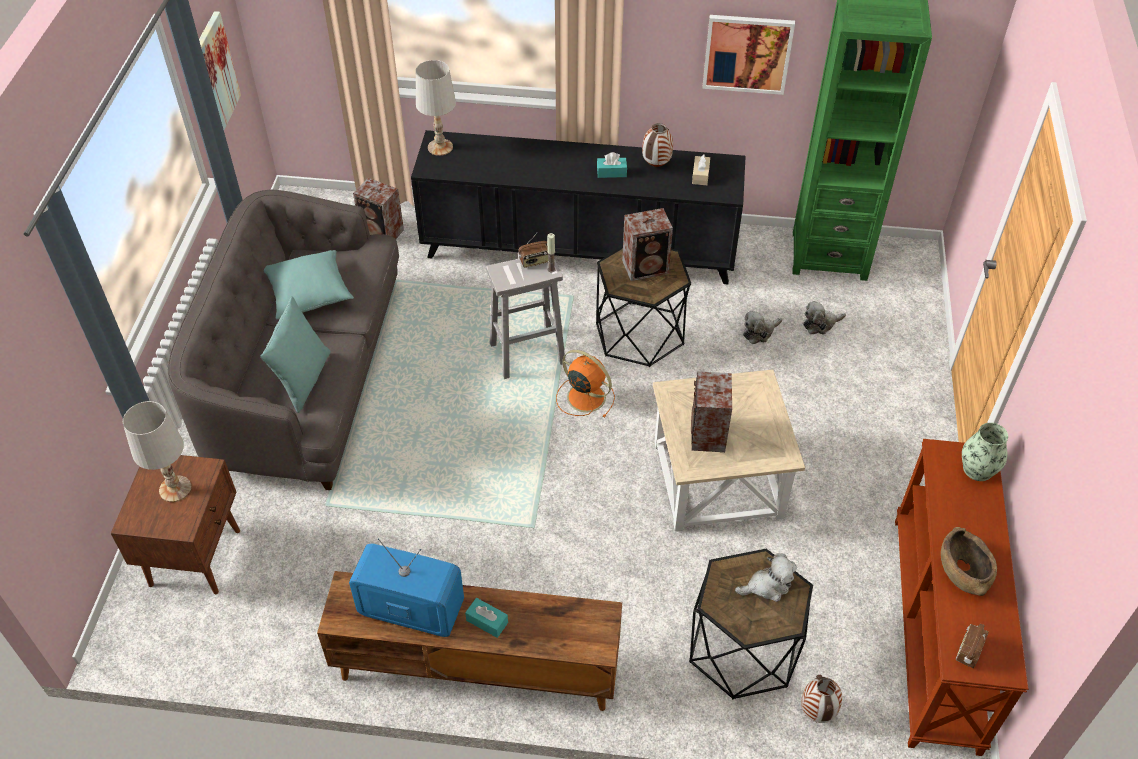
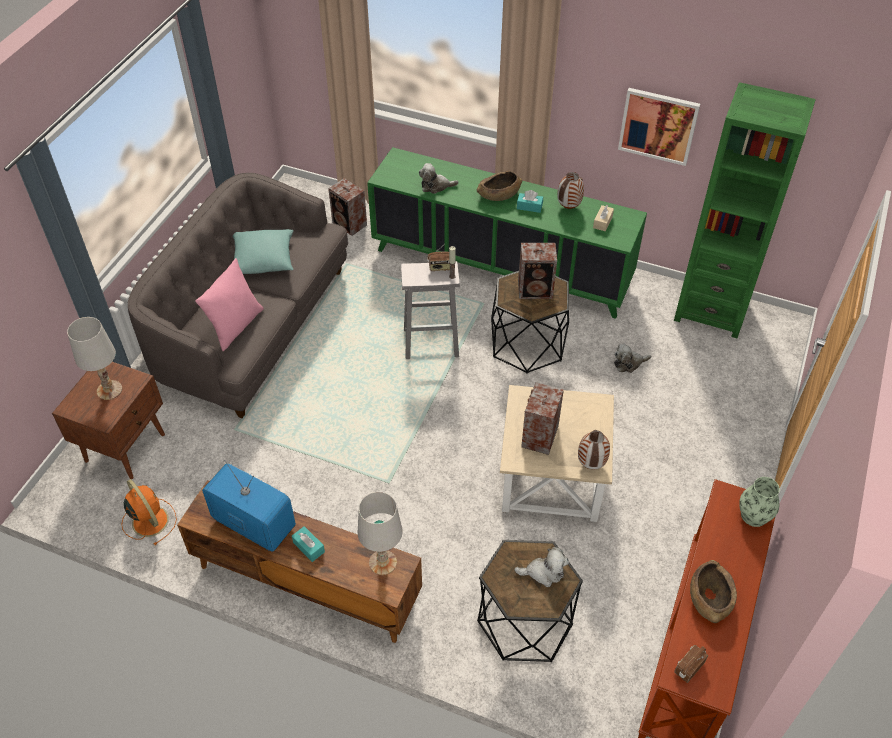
camera: 15 degrees right, 0 degrees up
picture [199,11,241,130] -> none
turquoise pillow [260,296,331,413] -> pink pillow [195,258,264,351]
black cabinet [411,130,746,285] -> green cabinet [367,147,647,319]
white table lamp [416,60,456,156] -> white table lamp moved to [358,492,403,575]
orange fan [556,350,615,417] -> orange fan moved to [121,479,177,545]
vase [801,675,842,723] -> vase moved to [578,430,610,469]
plush toy [803,301,846,334] -> plush toy moved to [419,163,459,194]
none -> brown bowl [477,171,522,201]

